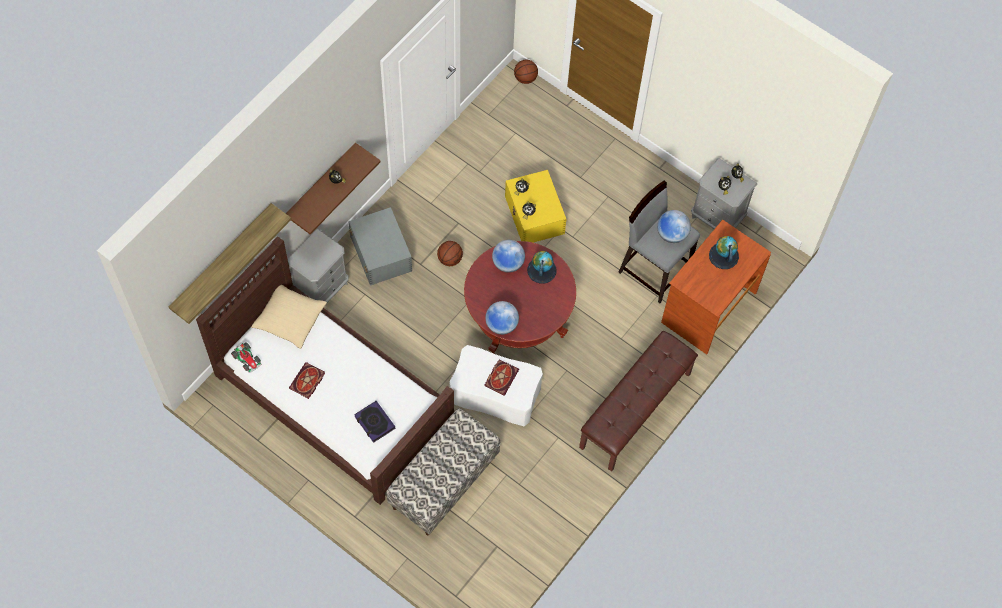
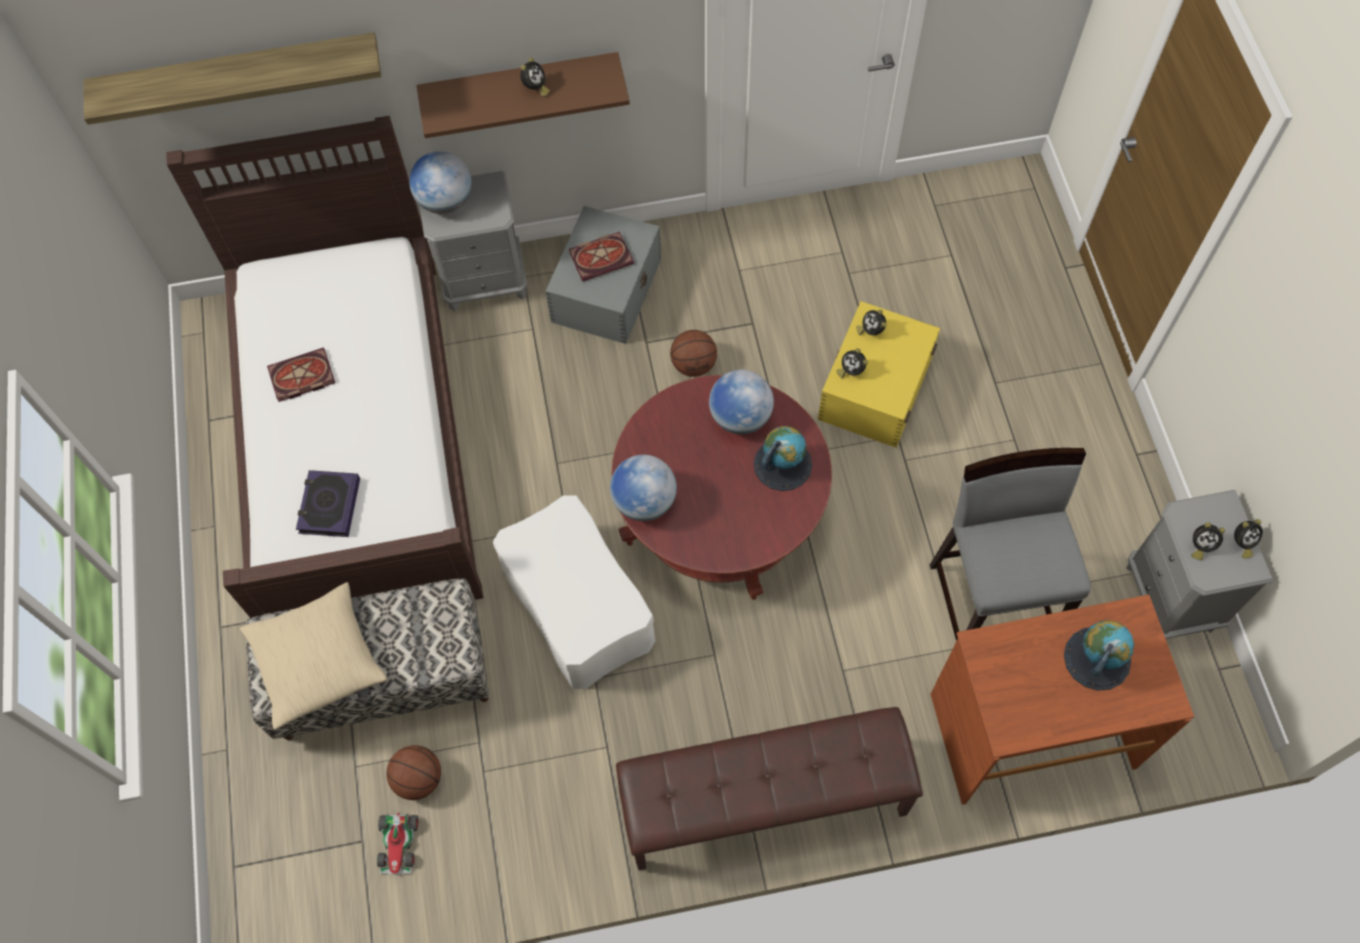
camera: 45 degrees right, 0 degrees up
toy car [231,342,262,373] -> toy car moved to [377,812,419,874]
beige pillow [251,285,327,349] -> beige pillow moved to [240,582,387,730]
book [485,359,519,396] -> book moved to [569,232,634,282]
basketball [514,60,538,84] -> basketball moved to [386,745,441,800]
globe [657,210,691,243] -> globe moved to [409,151,472,214]

